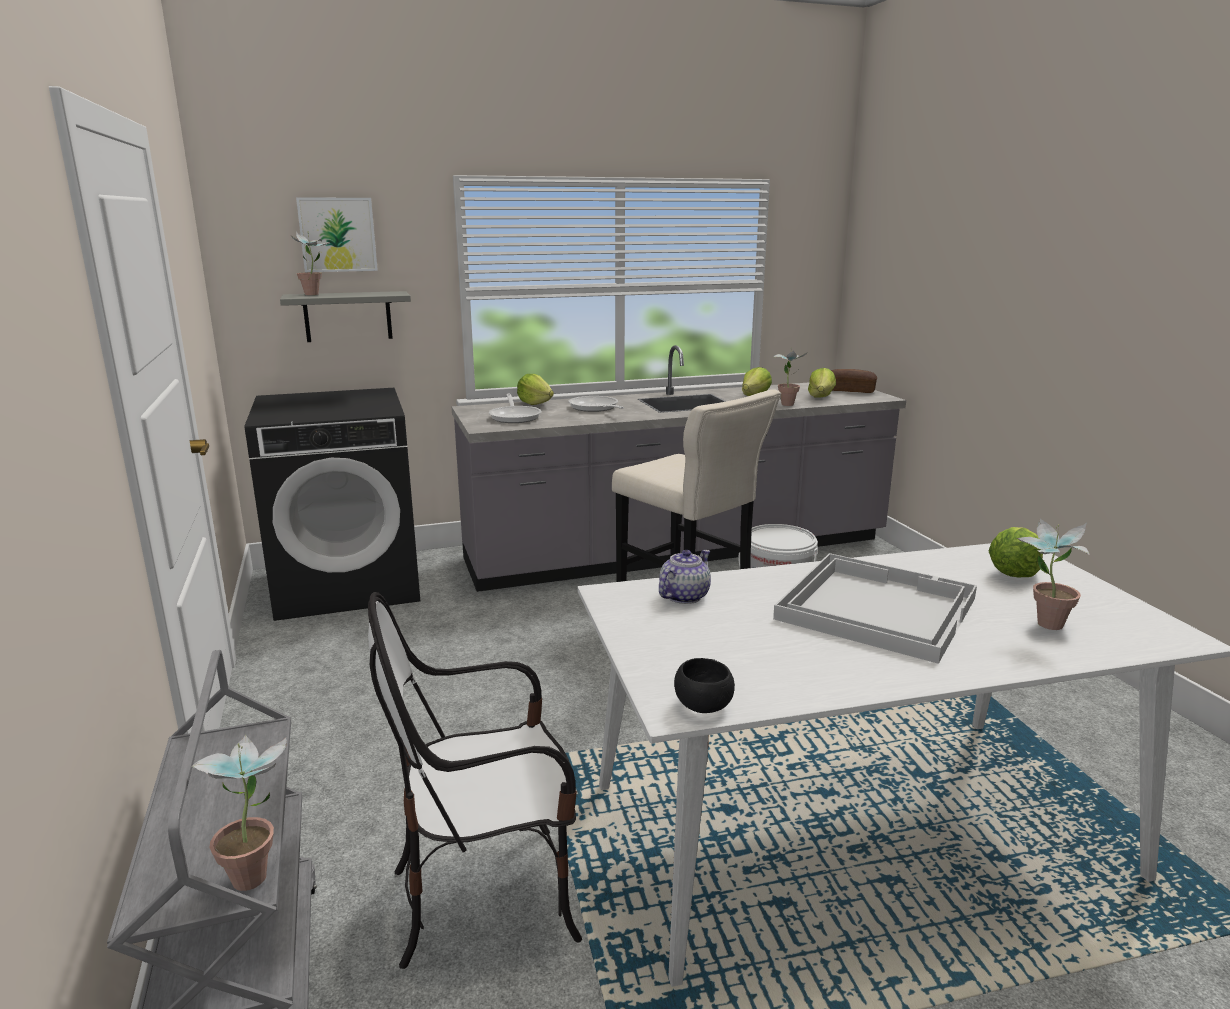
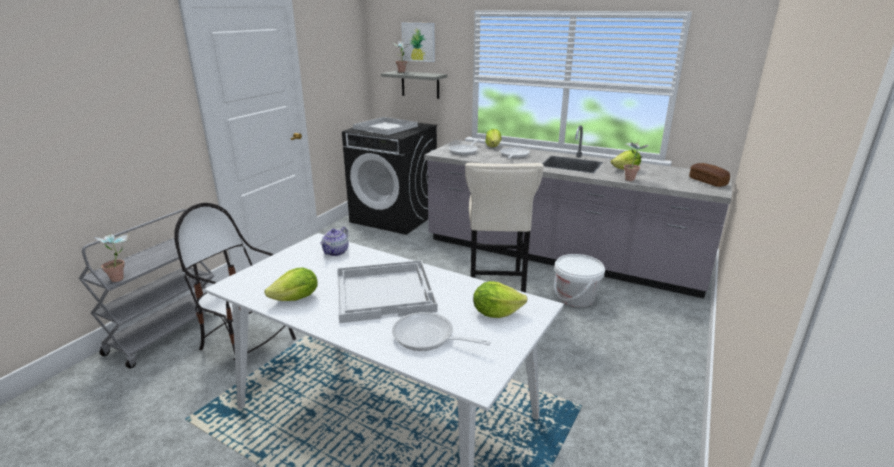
camera: 45 degrees right, 5 degrees up
teapot [659,550,711,604] -> teapot turned 120 degrees clockwise [320,227,349,256]
black bowl [674,658,735,713] -> none
lettuce [808,368,836,398] -> lettuce moved to [264,268,318,301]
potted plant [1017,519,1089,630] -> frying pan [392,312,491,351]
none -> white tray [353,117,418,135]

